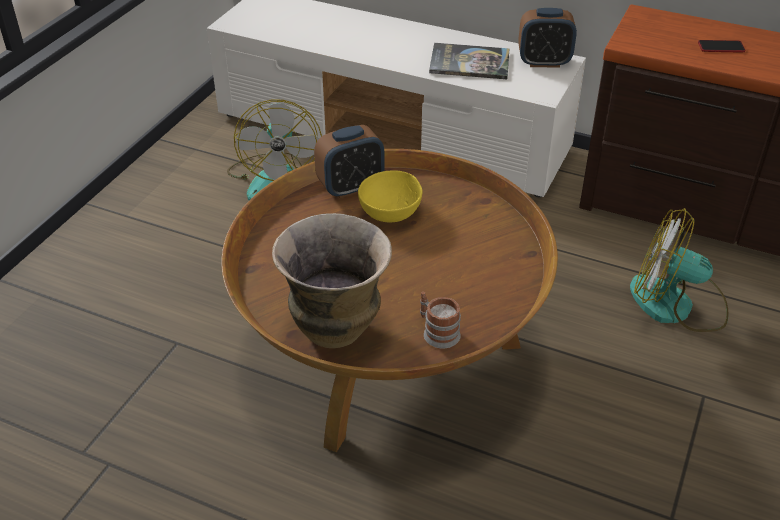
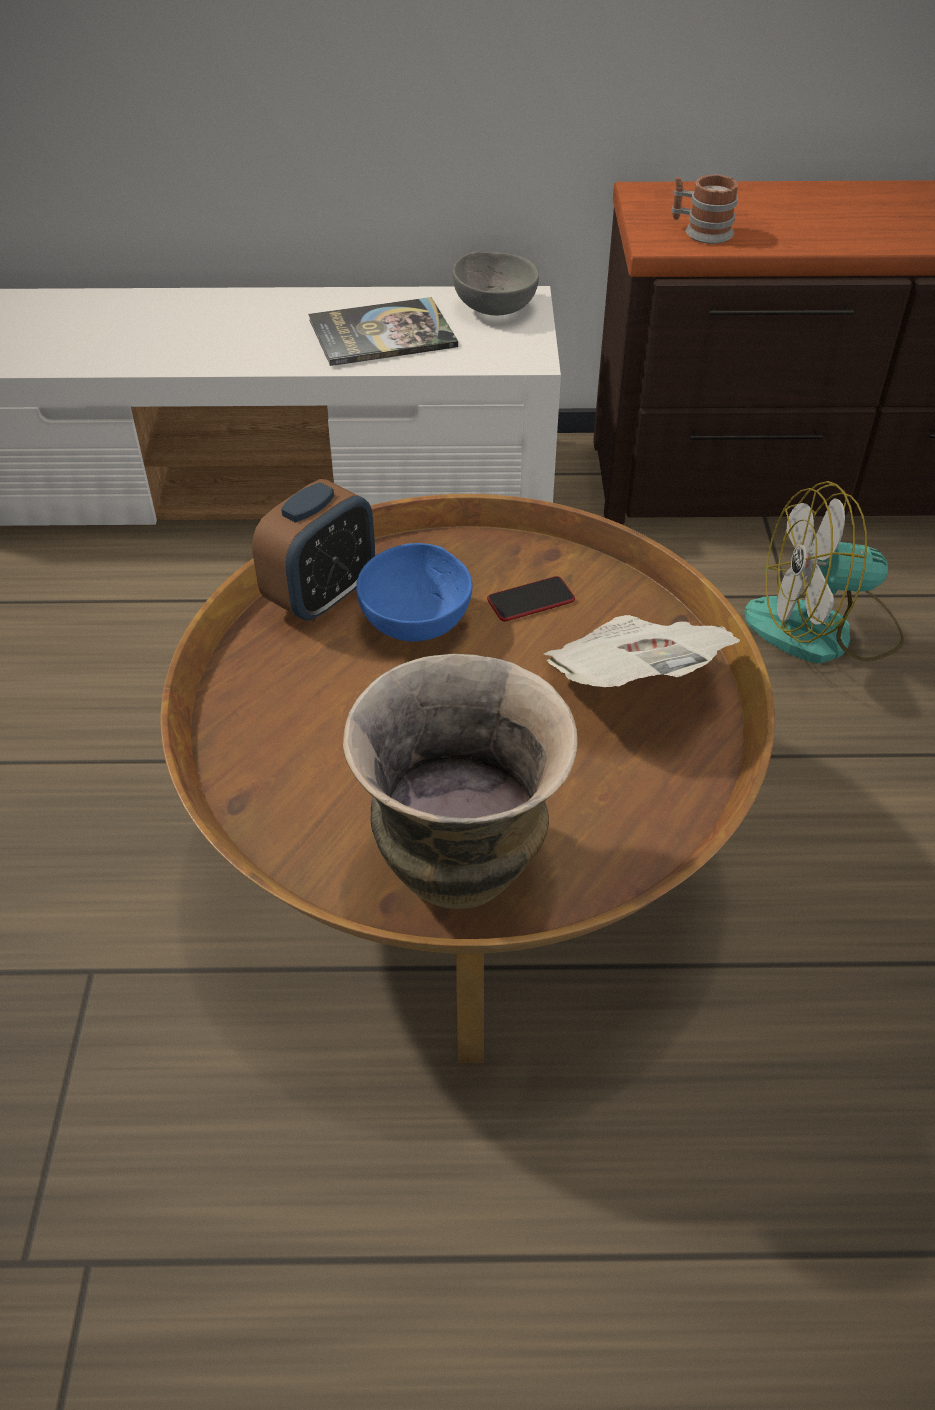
camera: 25 degrees left, 5 degrees up
fan [227,100,322,200] -> none
yellow bowl [358,170,422,222] -> blue bowl [356,543,473,642]
mug [420,292,461,349] -> mug moved to [672,175,738,244]
alarm clock [518,8,577,68] -> grey bowl [453,252,539,315]
phone [698,40,746,53] -> phone moved to [487,576,575,621]
none -> newspaper [543,615,740,687]

